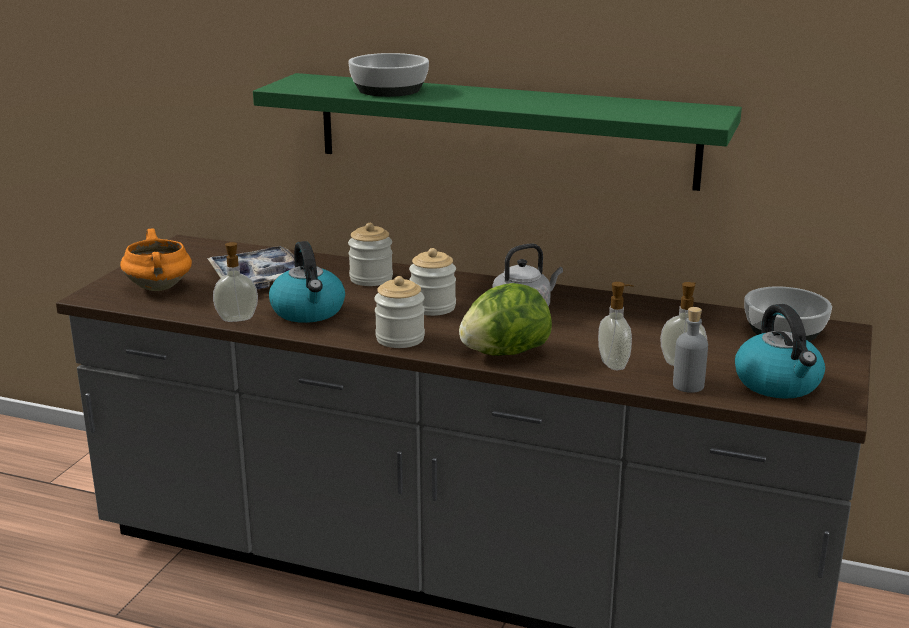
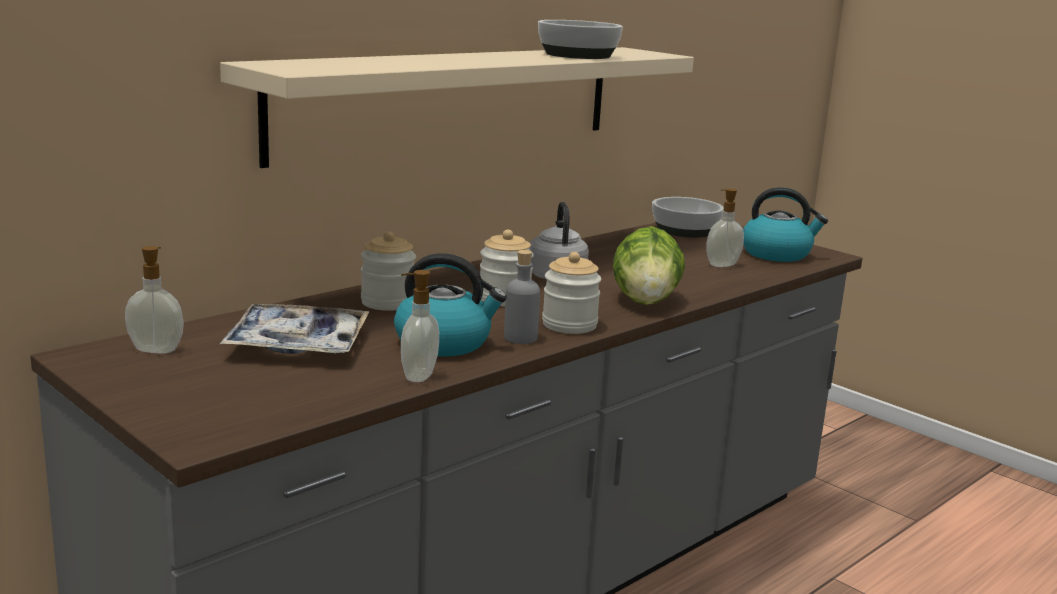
camera: 65 degrees left, 5 degrees down
orange cooking pot [120,228,192,291] -> none
green shelf [253,73,742,191] -> beige shelf [220,47,694,168]
bowl [348,53,429,97] -> bowl moved to [538,20,623,59]
soap dispenser [598,282,634,370] -> soap dispenser moved to [125,246,184,354]
grey bottle [673,307,708,393] -> grey bottle moved to [504,250,540,344]

